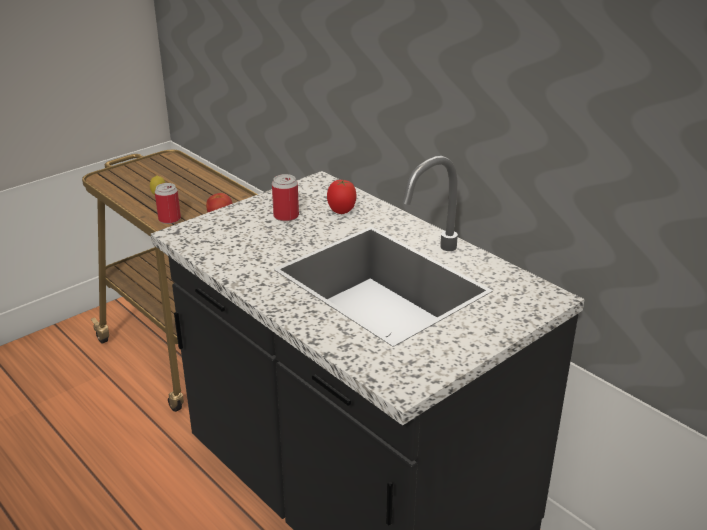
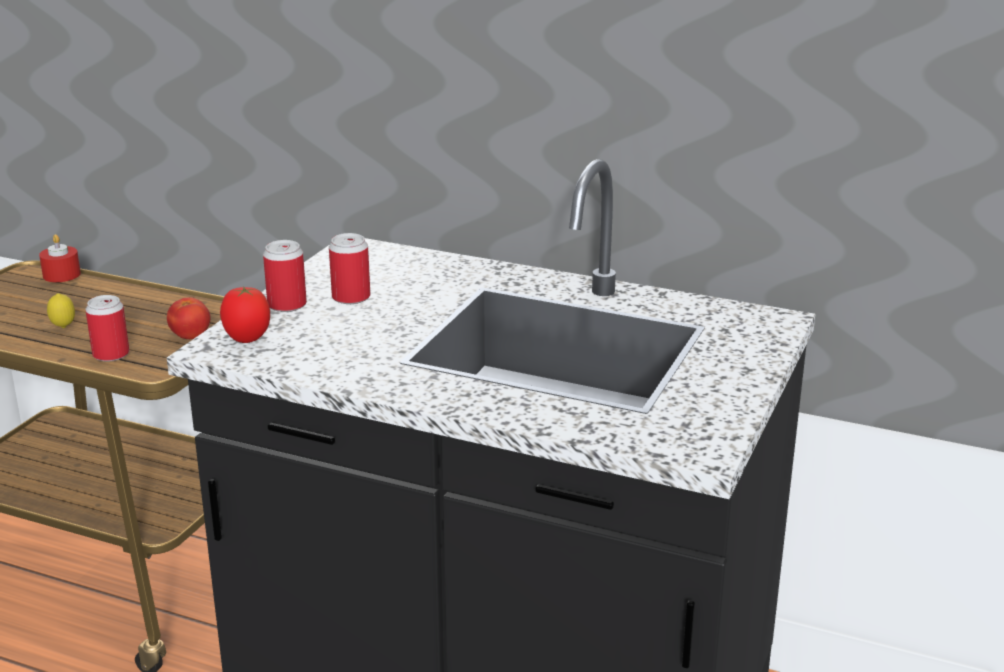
camera: 25 degrees left, 5 degrees down
tomato [327,180,357,214] -> tomato moved to [220,287,270,343]
none -> red candle [39,234,81,282]
none -> can [263,240,307,312]

